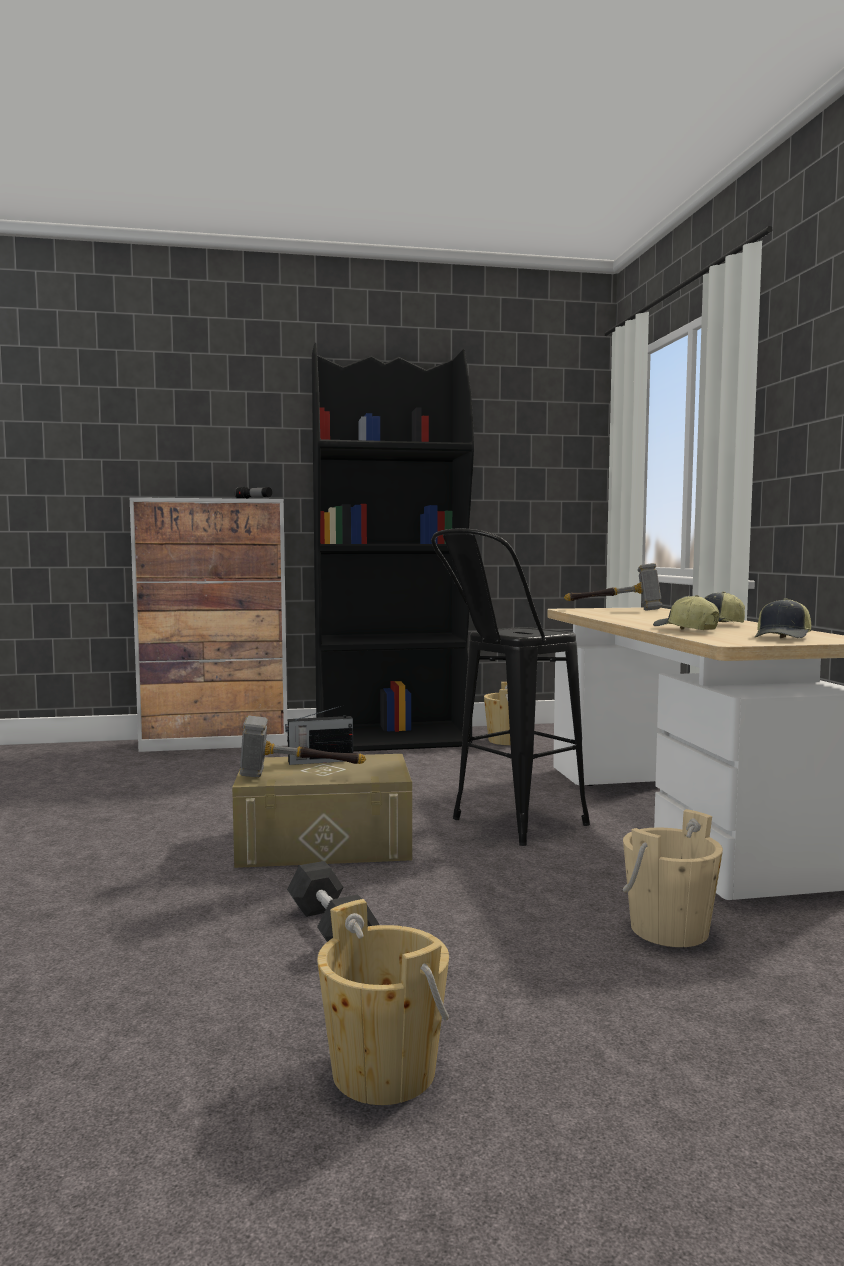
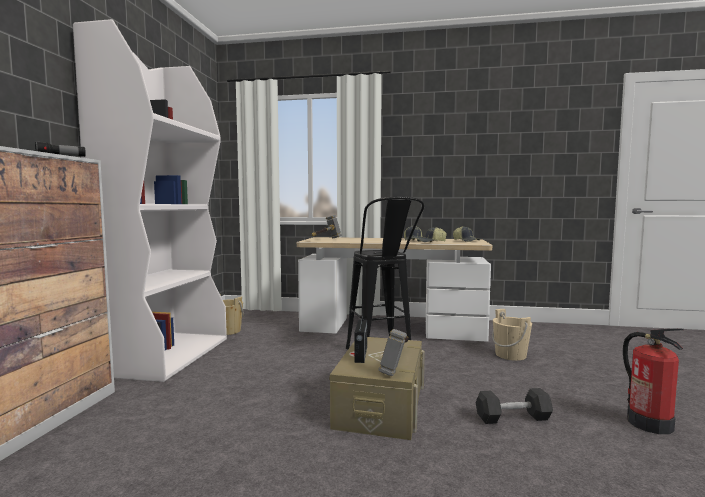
camera: 70 degrees left, 0 degrees up
black bookcase [312,343,474,752] -> white bookcase [73,19,227,382]
beige bucket [317,899,449,1105] -> fire extinguisher [623,328,684,434]

